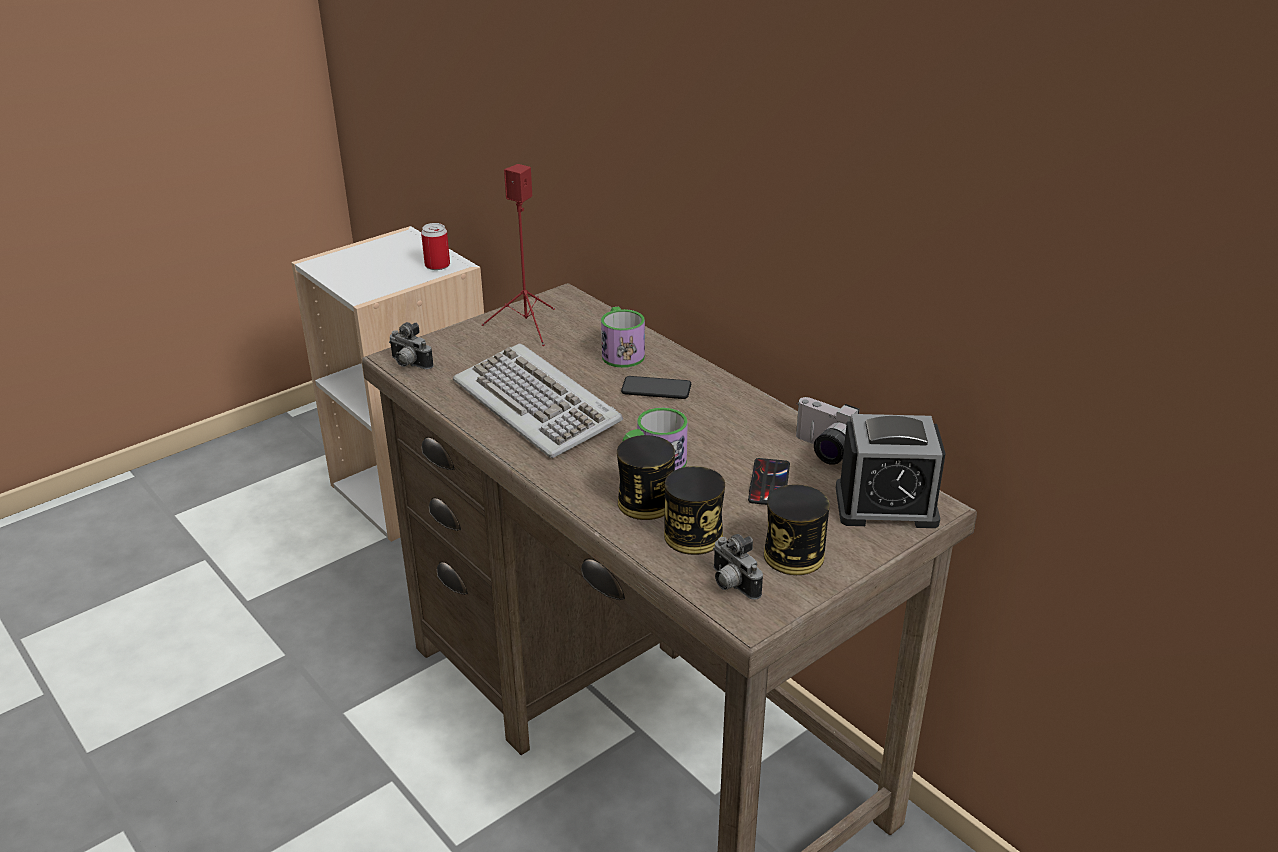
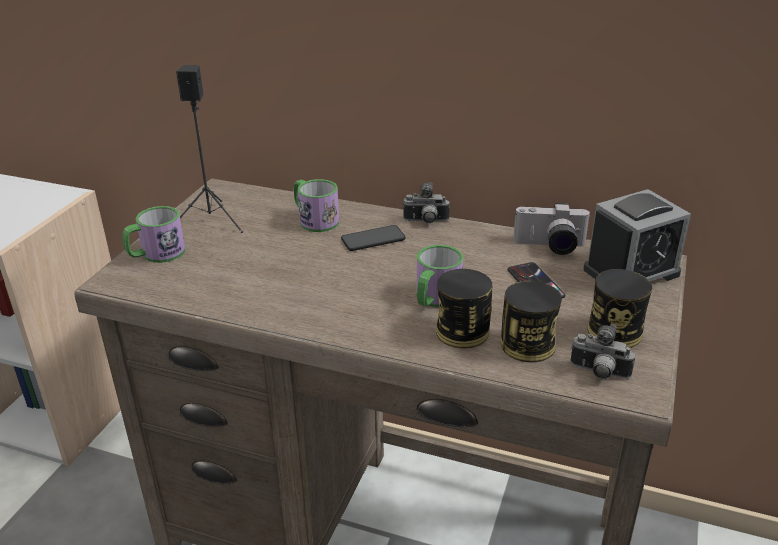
camera: 30 degrees left, 0 degrees up
camera [389,322,434,369] -> camera moved to [403,182,450,223]
can [421,223,450,270] -> none
keyboard [453,343,623,458] -> none
red speaker [482,164,555,346] -> black speaker [176,65,243,233]
none -> mug [122,206,185,263]

